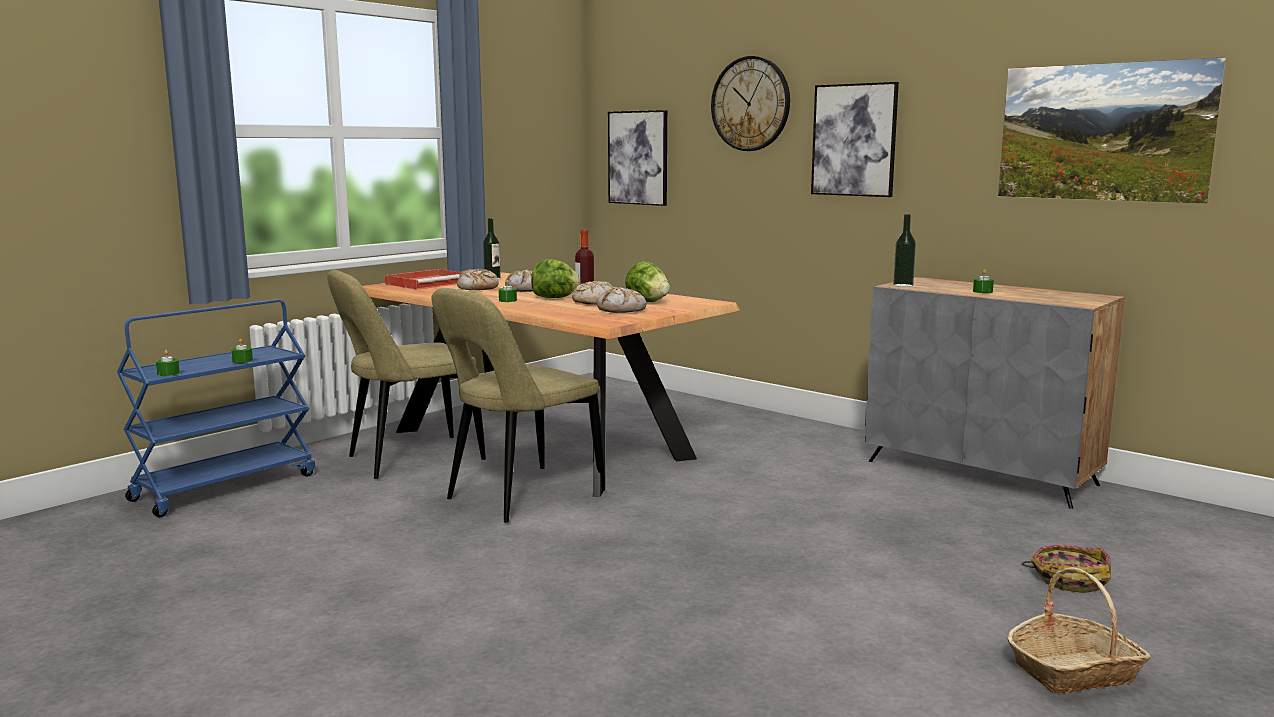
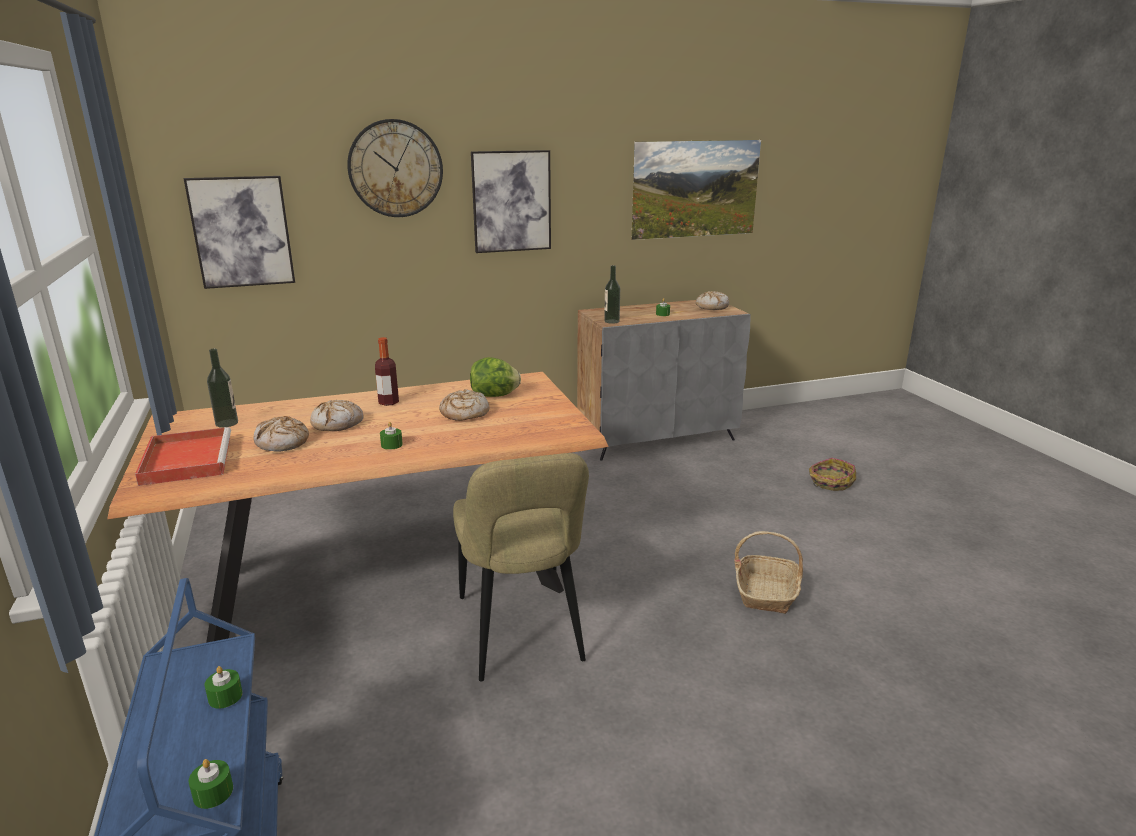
camera: 60 degrees left, 10 degrees up
beige chair [327,270,486,479] -> none
lettuce [531,259,581,298] -> none
bread [597,287,646,313] -> bread moved to [696,291,729,310]
basket [1007,567,1151,693] -> basket moved to [734,531,803,614]

